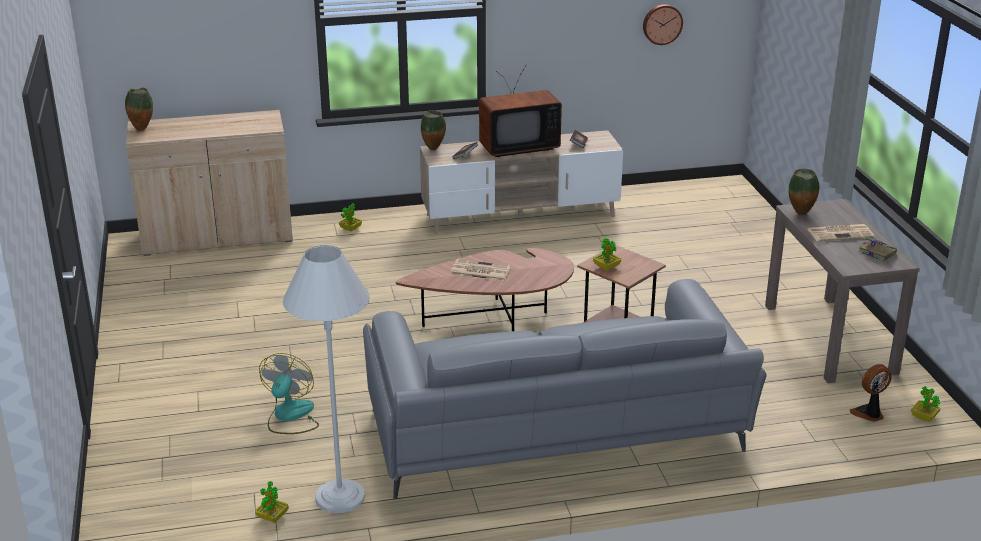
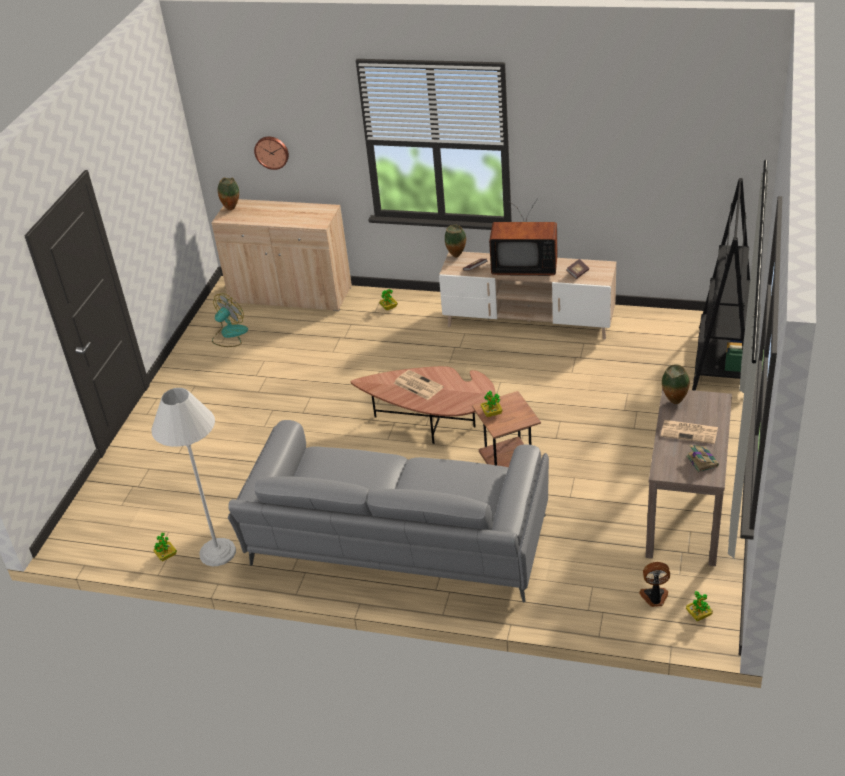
camera: 30 degrees right, 10 degrees up
fan [259,353,319,434] -> fan moved to [212,293,248,347]
wall clock [643,4,683,45] -> wall clock moved to [254,136,289,170]
none -> black bookcase [692,178,750,391]

